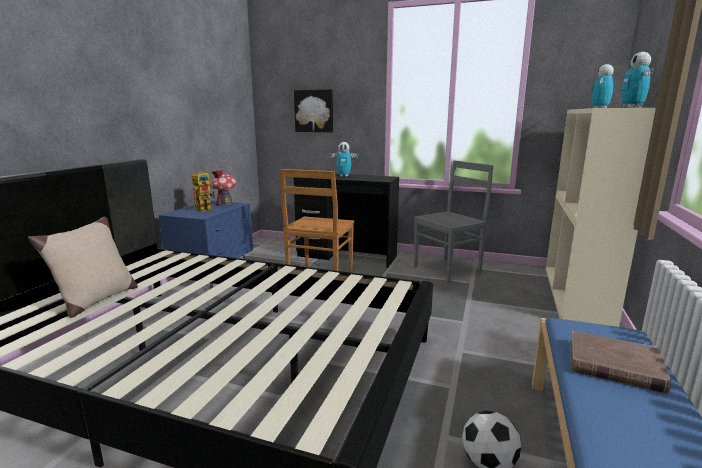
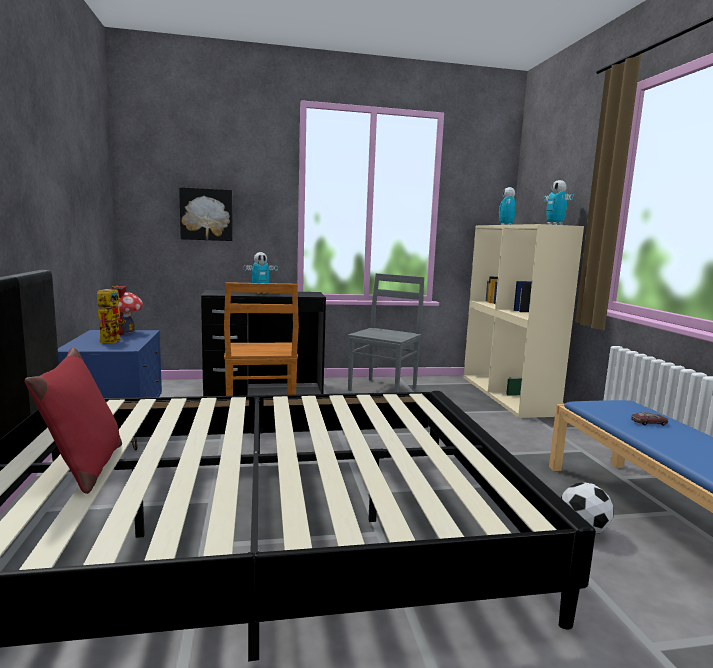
camera: 30 degrees left, 5 degrees down
beige pillow [28,217,138,318] -> red pillow [25,348,122,494]
brown book [570,331,671,394] -> toy car [631,412,668,426]

